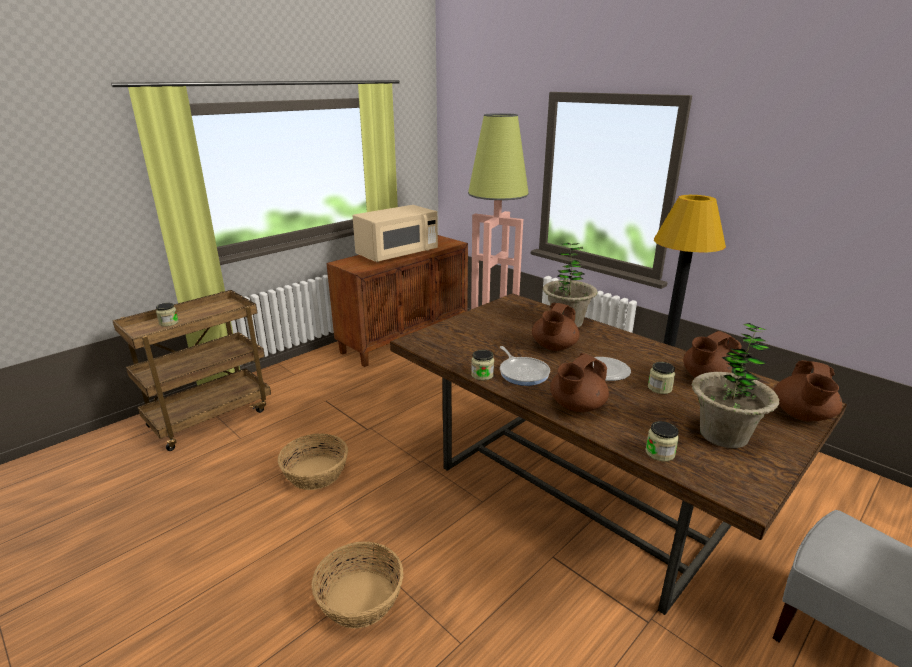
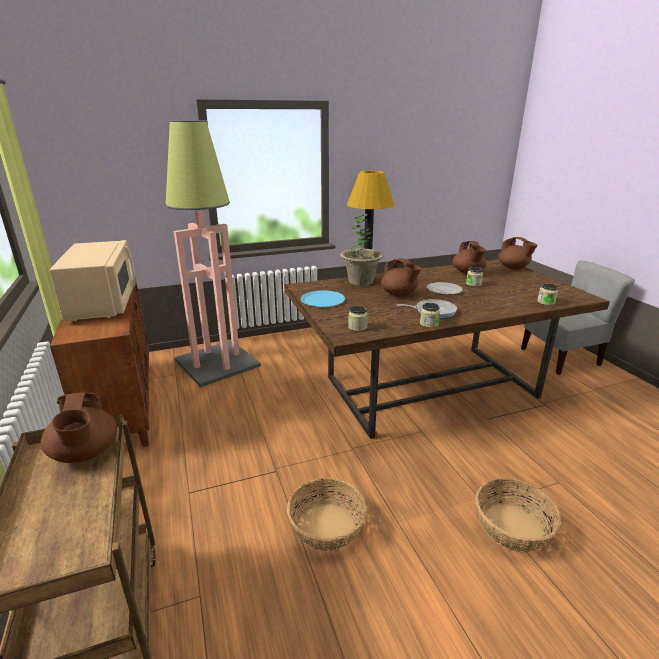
camera: 65 degrees left, 0 degrees up
jar [156,303,179,327] -> jar moved to [348,306,368,331]
brown teapot [550,353,609,412] -> brown teapot moved to [41,392,117,463]
potted plant [692,323,779,448] -> none
none -> blue plate [301,290,345,307]

